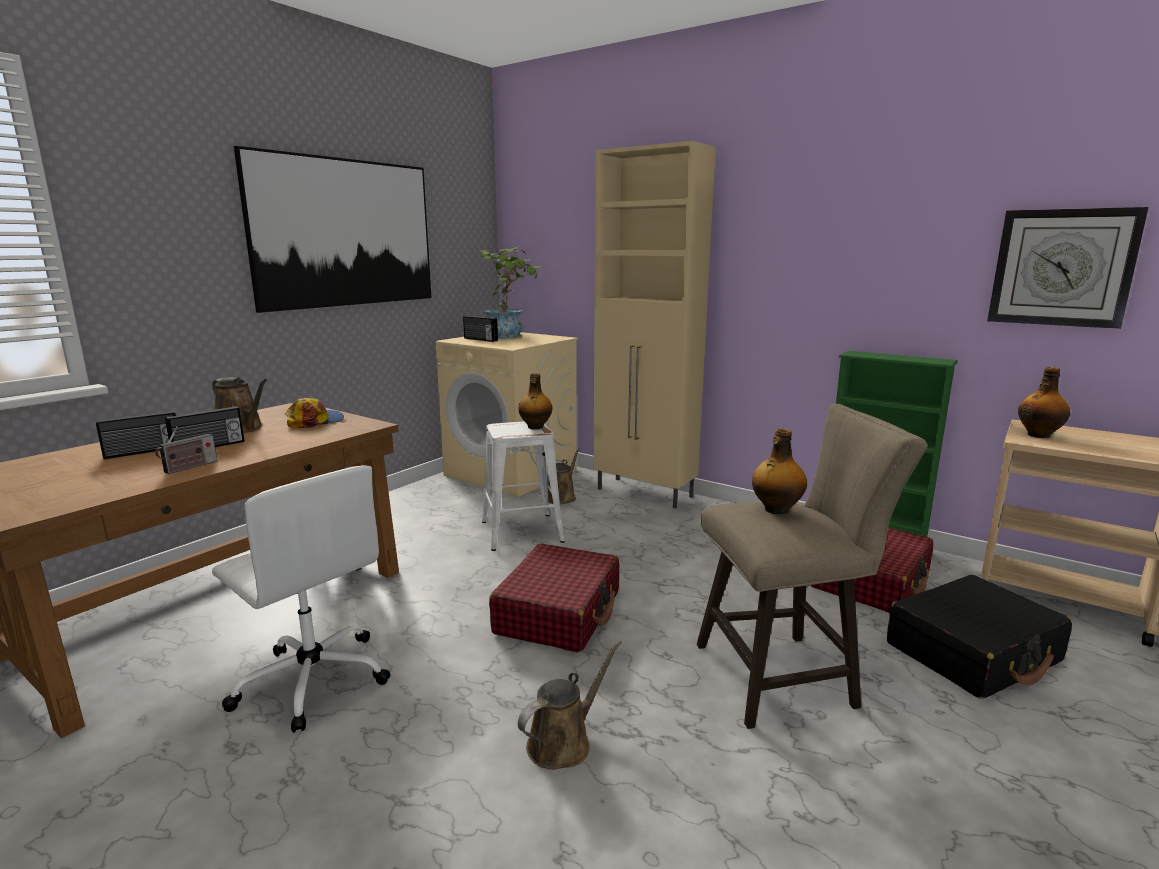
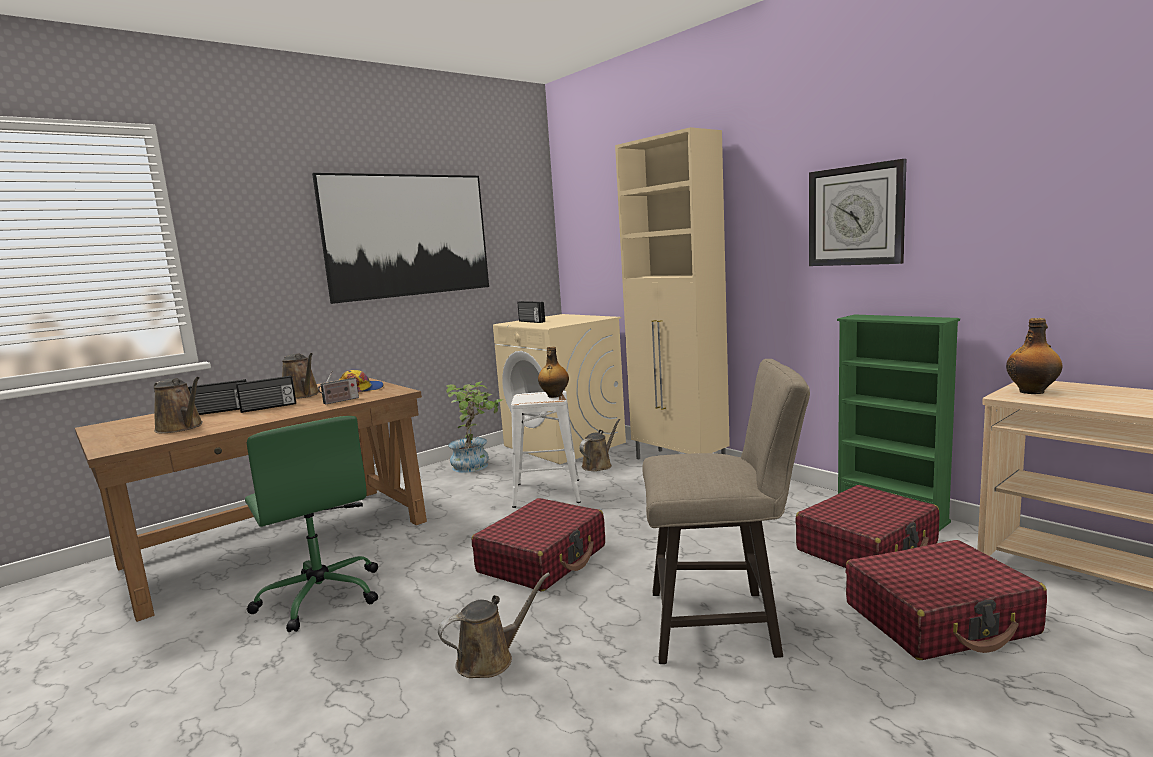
camera: 15 degrees right, 5 degrees down
radio [155,426,217,474] -> radio moved to [318,371,359,404]
white office chair [212,465,390,733] -> green office chair [245,416,378,632]
potted plant [479,247,543,339] -> potted plant moved to [446,381,502,473]
bottle [752,428,807,514] -> none
black suitcase [887,575,1072,699] -> red suitcase [846,540,1047,660]
wall clock [987,207,1149,329] -> wall clock moved to [809,159,906,266]
none -> brown watering can [154,377,203,433]

